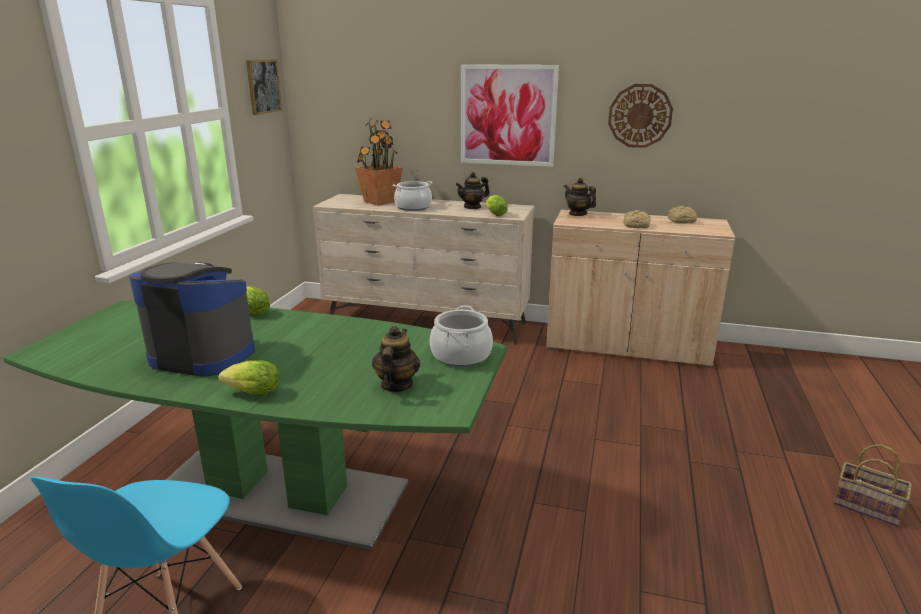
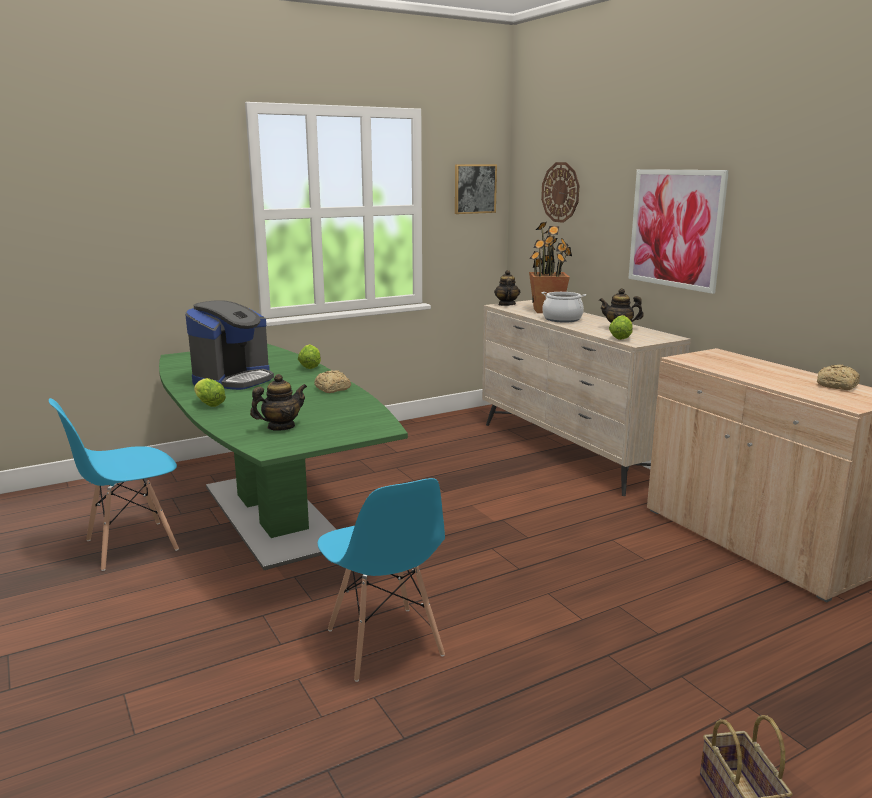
camera: 45 degrees right, 5 degrees down
coffee machine [129,262,255,377] -> coffee machine turned 60 degrees clockwise [185,300,274,390]
cooking pot [430,305,493,367] -> none
teapot [564,178,596,216] -> teapot moved to [494,270,520,306]
wall clock [608,84,673,148] -> wall clock moved to [541,162,580,223]
bread [623,210,651,228] -> bread moved to [314,370,351,393]
none -> blue chair [317,478,445,682]

